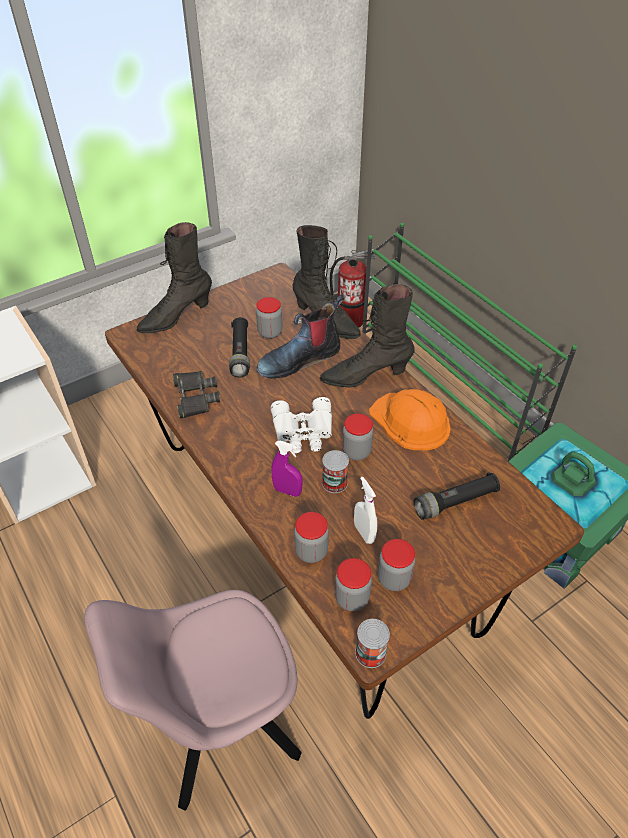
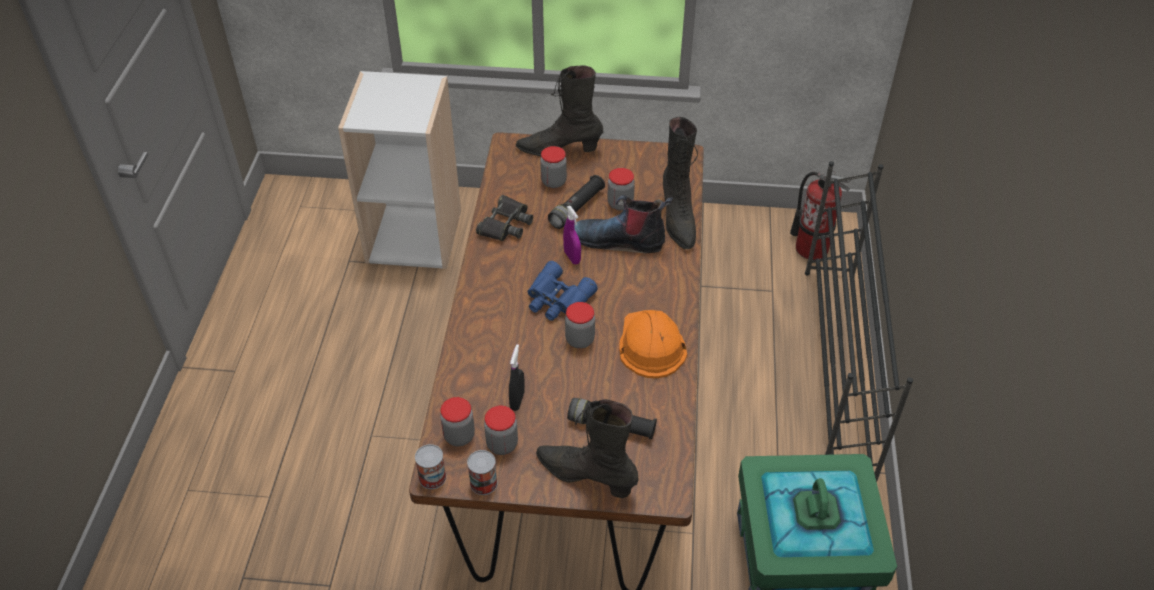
camera: 40 degrees right, 0 degrees up
pink chair [84,590,302,811] -> none
white binoculars [271,397,332,453] -> blue binoculars [528,261,598,321]
purple spray bottle [271,441,303,497] -> purple spray bottle moved to [563,206,581,264]
jar [294,512,329,563] -> jar moved to [540,146,567,188]
black boot [320,284,415,387] -> black boot moved to [536,399,639,498]
can [322,450,349,493] -> can moved to [467,450,498,495]
white spray bottle [354,477,377,544] -> black spray bottle [509,344,525,411]
green shoe rack [362,223,577,461] -> black shoe rack [805,161,913,482]

